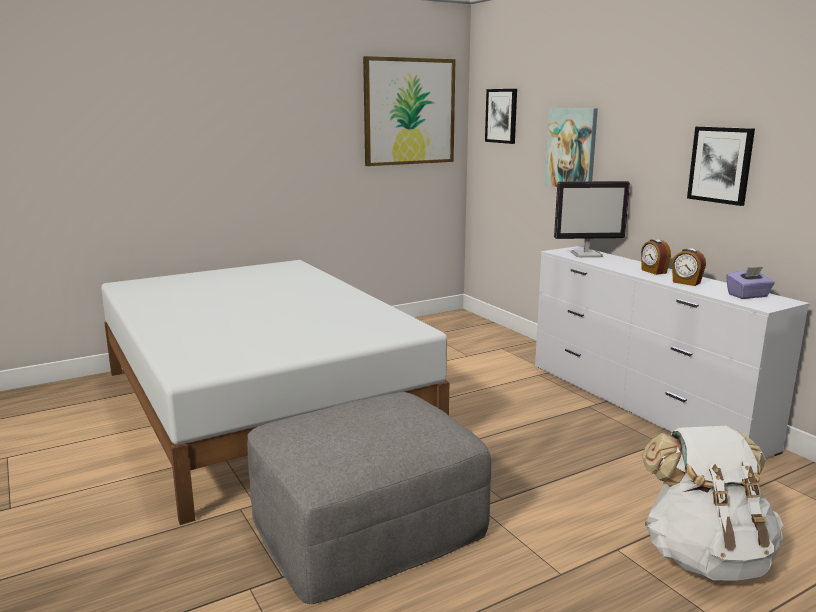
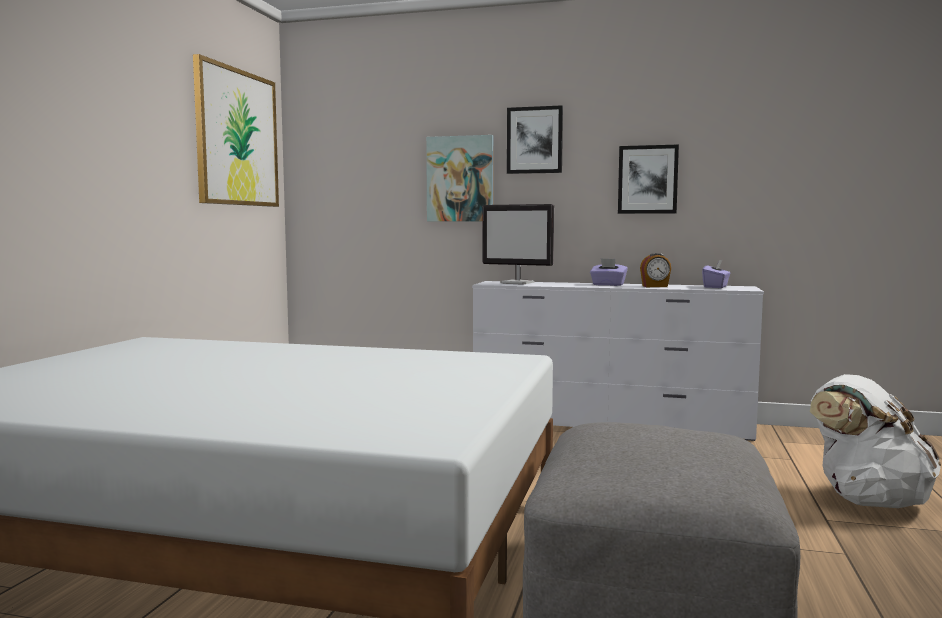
camera: 45 degrees left, 10 degrees down
picture [485,89,517,144] -> picture moved to [507,105,563,174]
monitor [554,181,630,257] -> monitor turned 75 degrees clockwise [482,204,554,285]
alarm clock [641,239,671,275] -> purple tissue box [590,258,628,286]

